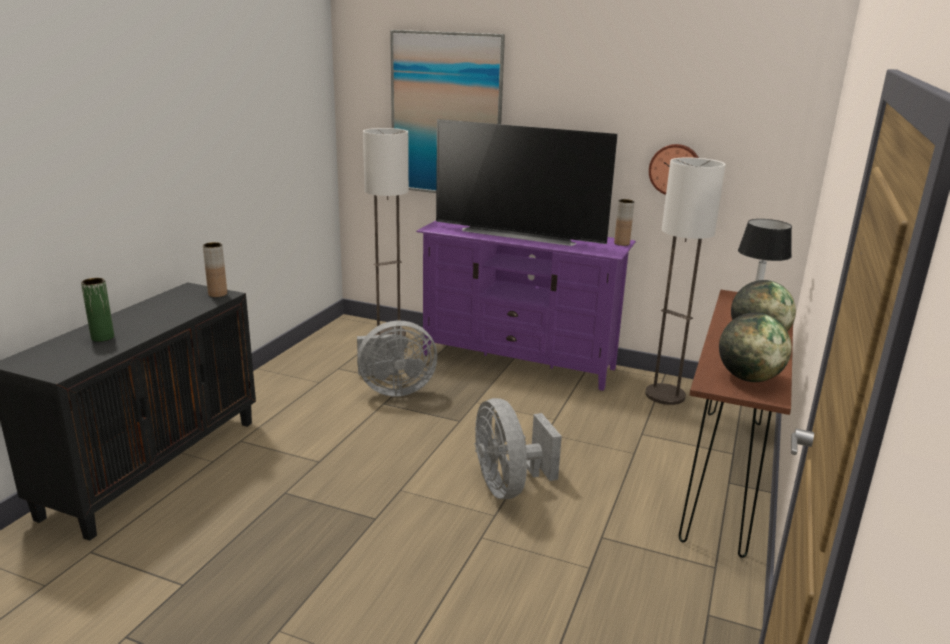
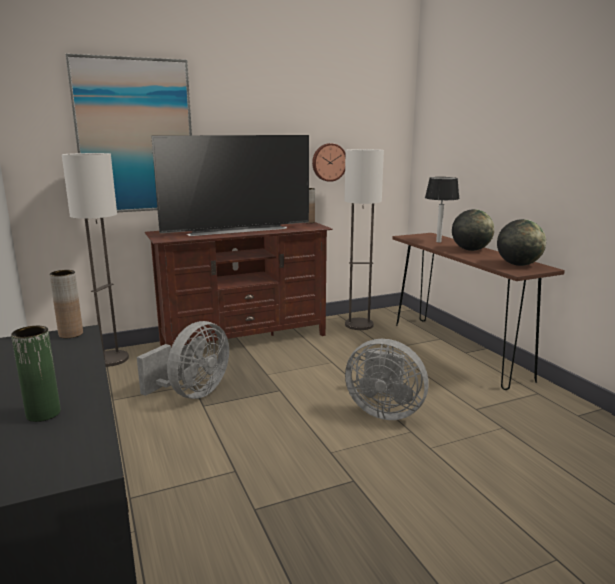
camera: 45 degrees left, 5 degrees down
purple tv stand [416,221,636,391] -> brown tv stand [145,222,333,347]

